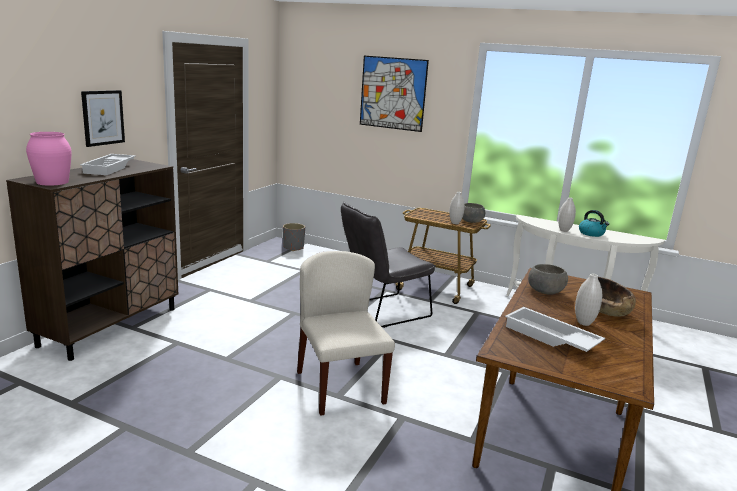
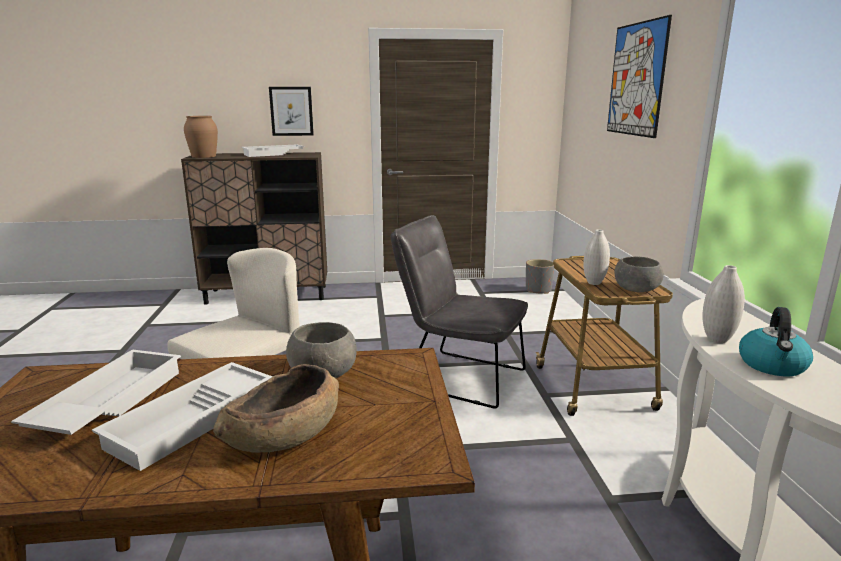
camera: 60 degrees right, 0 degrees up
pink vase [26,132,72,186] -> brown vase [184,116,218,158]
white vase [575,274,602,326] -> white tray [92,362,273,471]

